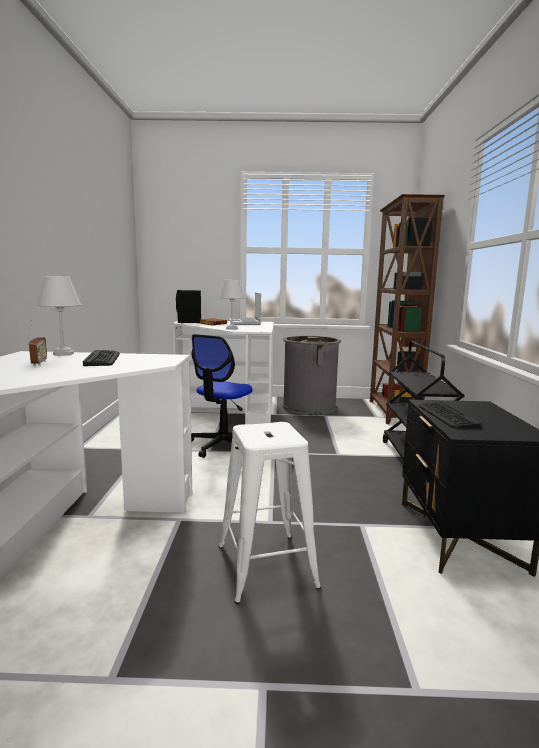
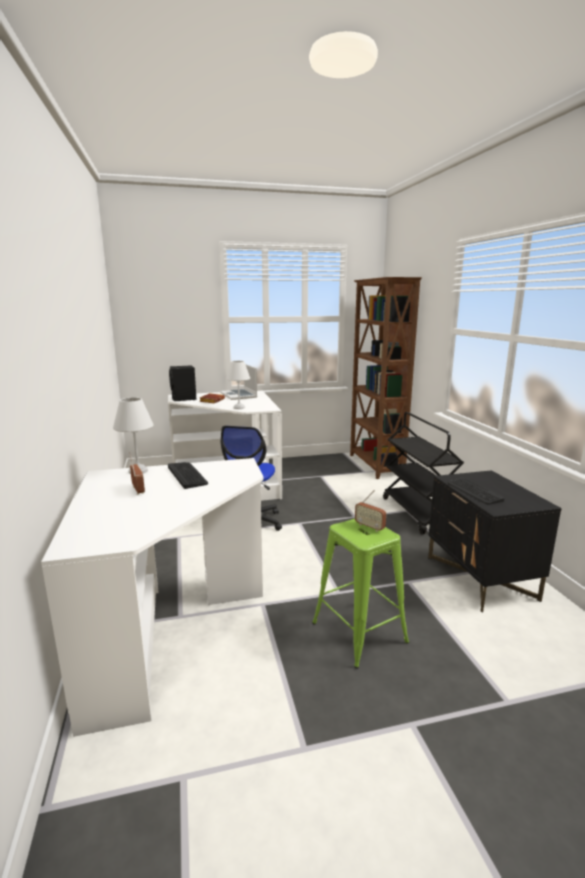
camera: 15 degrees left, 5 degrees up
white stool [219,422,321,604] -> green stool [312,518,409,669]
grey trash can [283,336,341,416] -> none
none -> radio [355,490,386,532]

